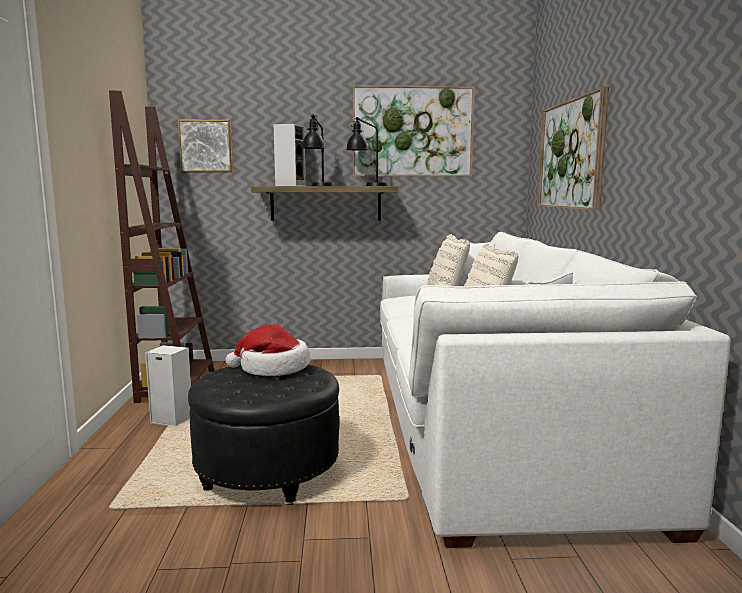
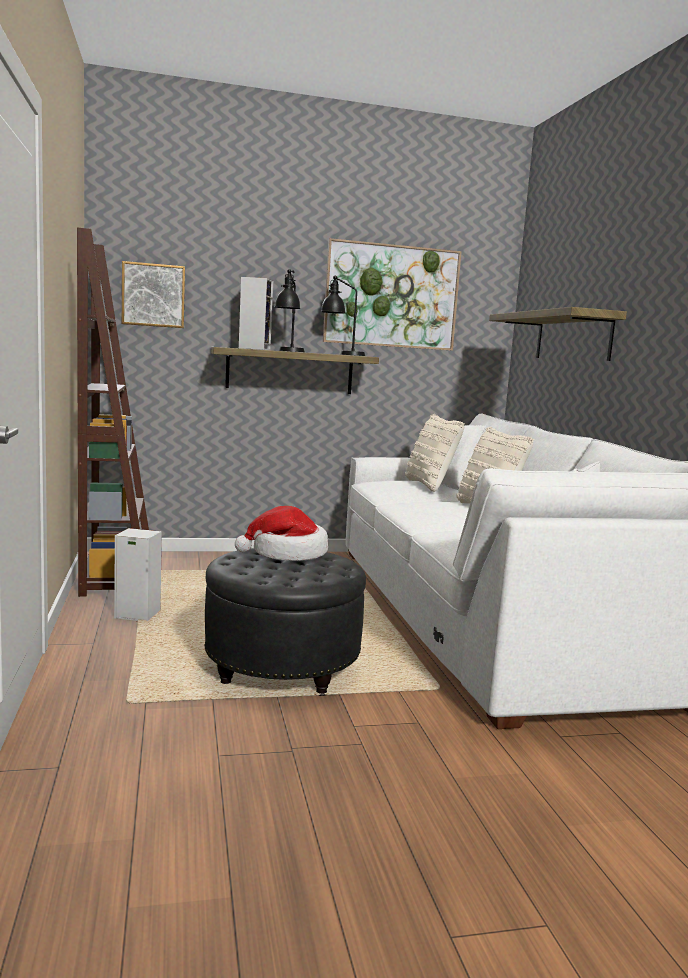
camera: 10 degrees left, 0 degrees up
picture [537,87,609,210] -> shelf [489,307,627,361]

